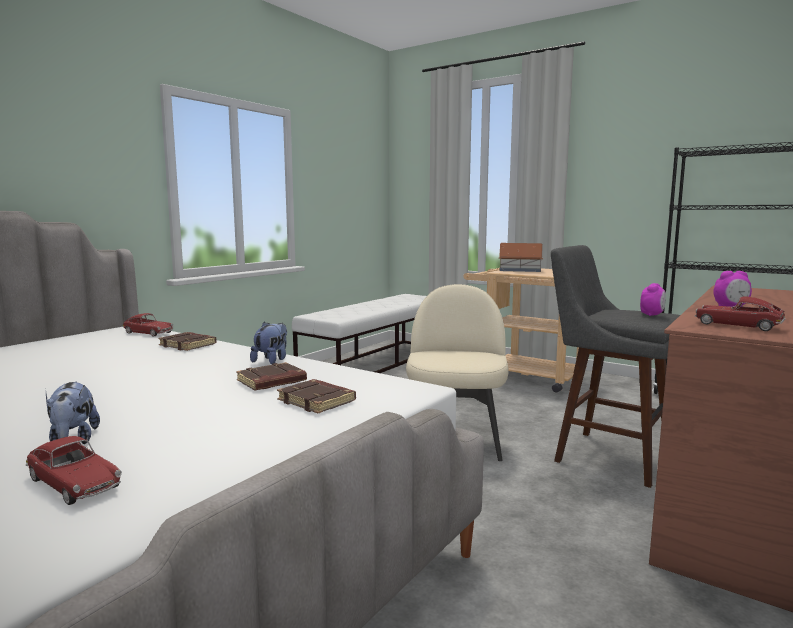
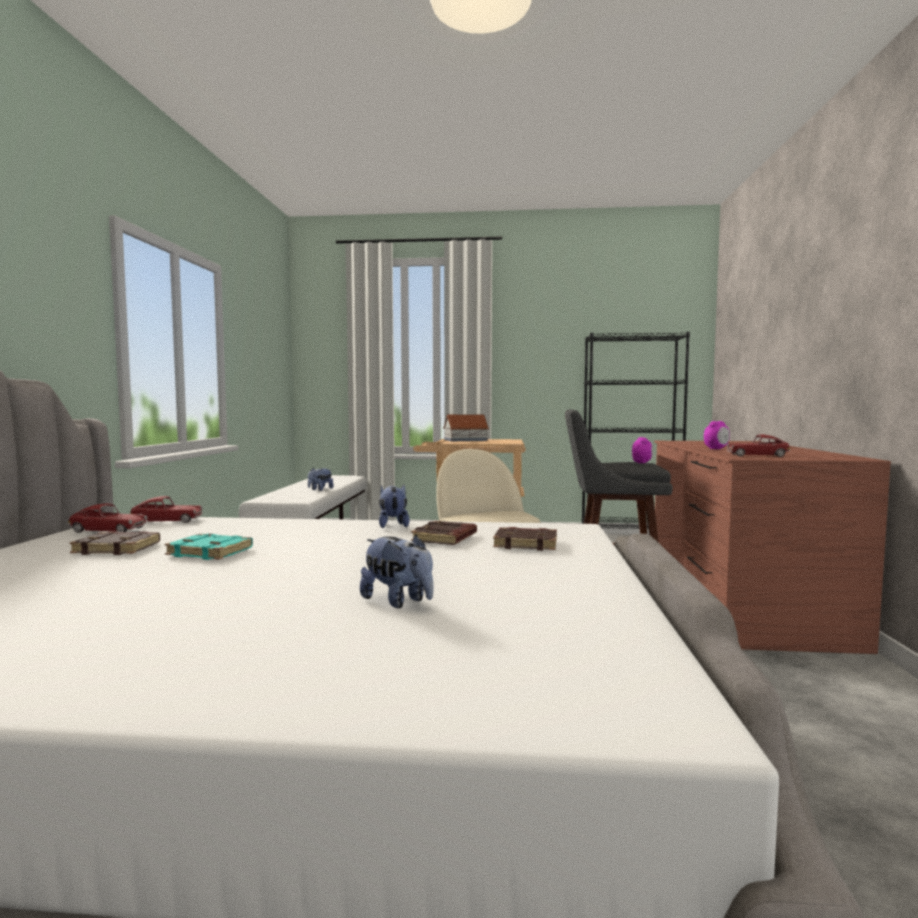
camera: 30 degrees left, 5 degrees down
toy car [26,436,122,505] -> toy car moved to [68,503,147,533]
brown book [158,332,217,351] -> brown book moved to [69,531,160,555]
none -> turquoise book [165,534,253,560]
none -> plush toy [308,468,334,491]

